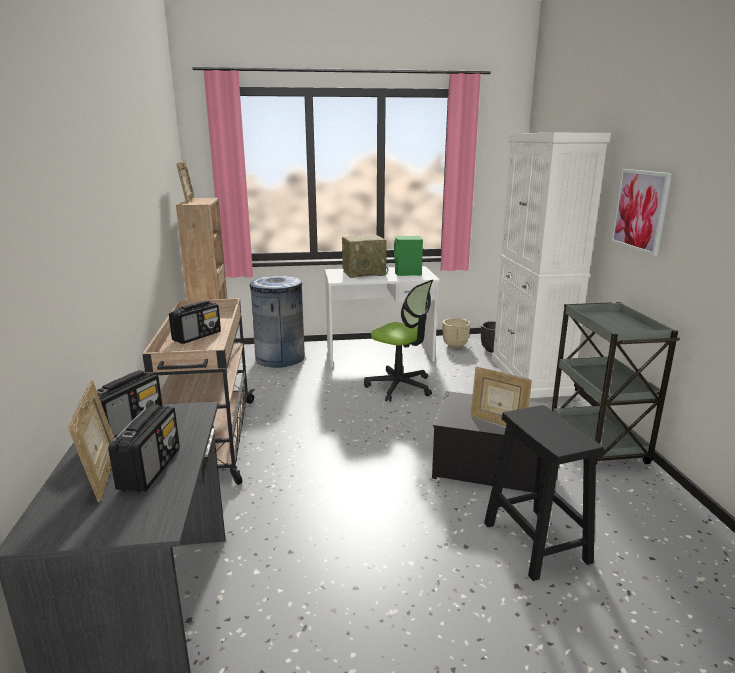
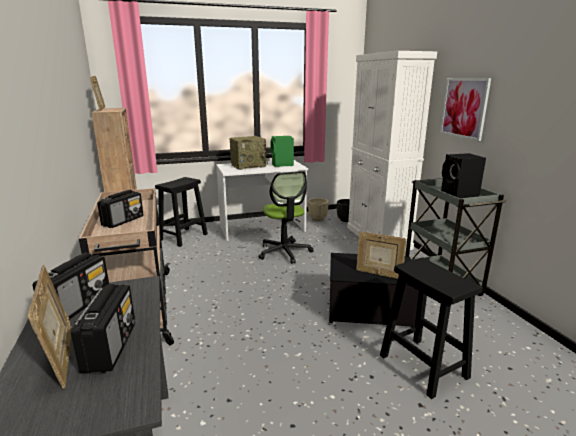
camera: 10 degrees left, 0 degrees up
grey trash can [250,276,305,368] -> black stool [155,177,208,247]
office chair [364,280,433,402] -> office chair turned 45 degrees clockwise [259,171,313,264]
none -> black speaker [441,153,486,198]

